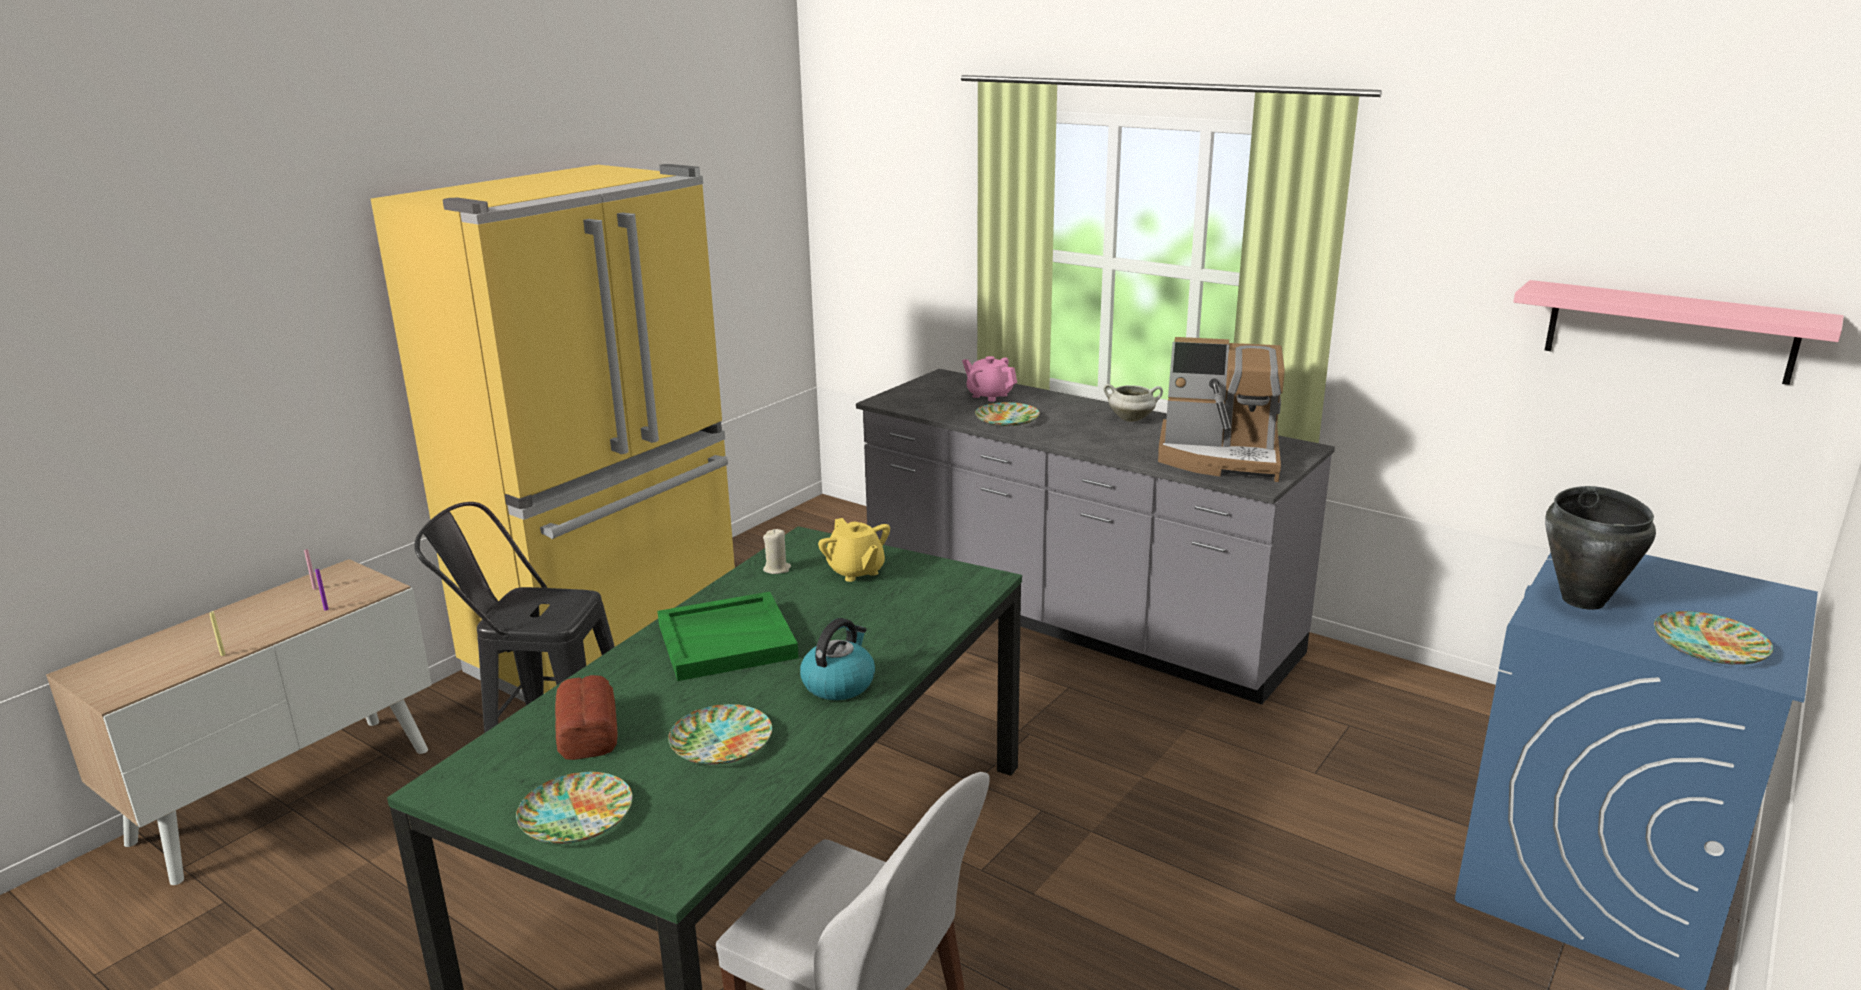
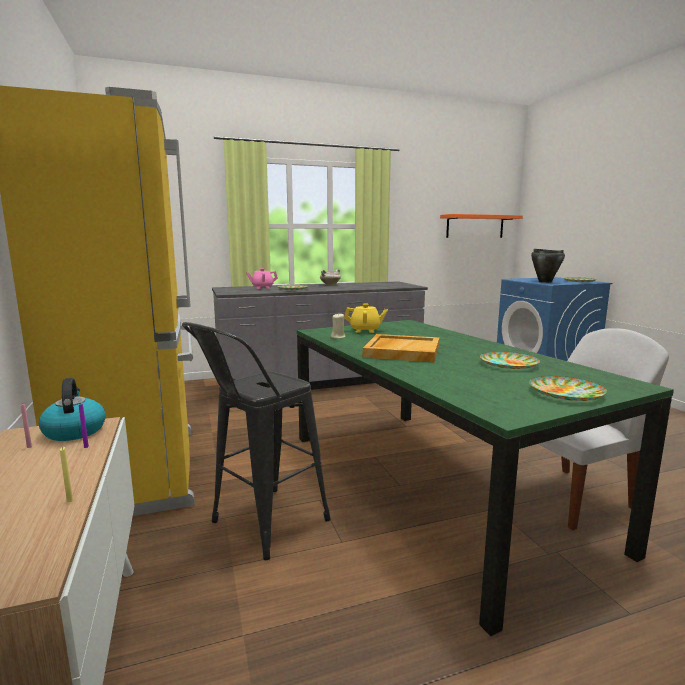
camera: 55 degrees left, 10 degrees down
bread [555,675,618,760] -> none
green tray [657,592,799,681] -> beige tray [363,334,440,362]
kettle [800,618,875,700] -> kettle moved to [39,378,106,441]
coffee machine [1158,337,1285,482] -> none
pink shelf [1514,280,1844,385] -> orange shelf [440,214,523,238]

